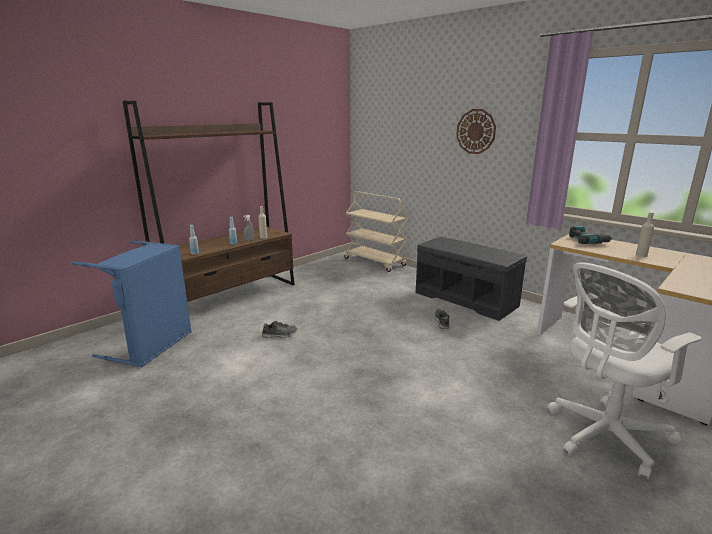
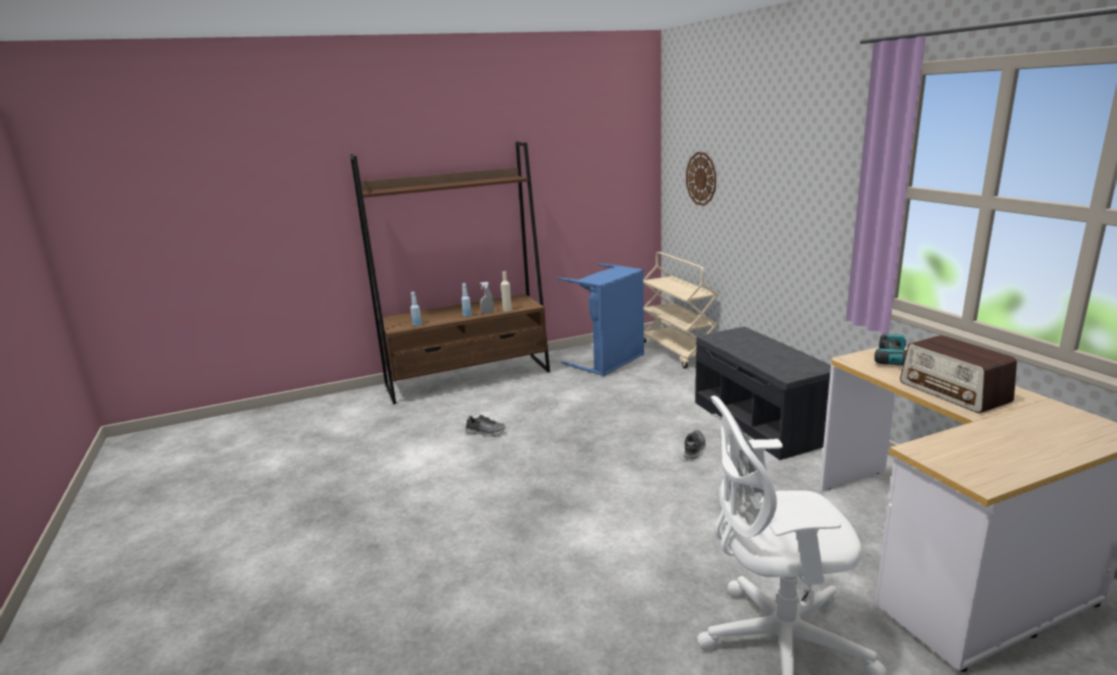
camera: 25 degrees right, 0 degrees up
blue laundry basket [71,241,192,367] -> blue laundry basket moved to [557,263,644,376]
wall clock [456,109,496,154] -> wall clock moved to [686,152,716,206]
beige bottle [636,212,654,257] -> radio [900,335,1017,413]

